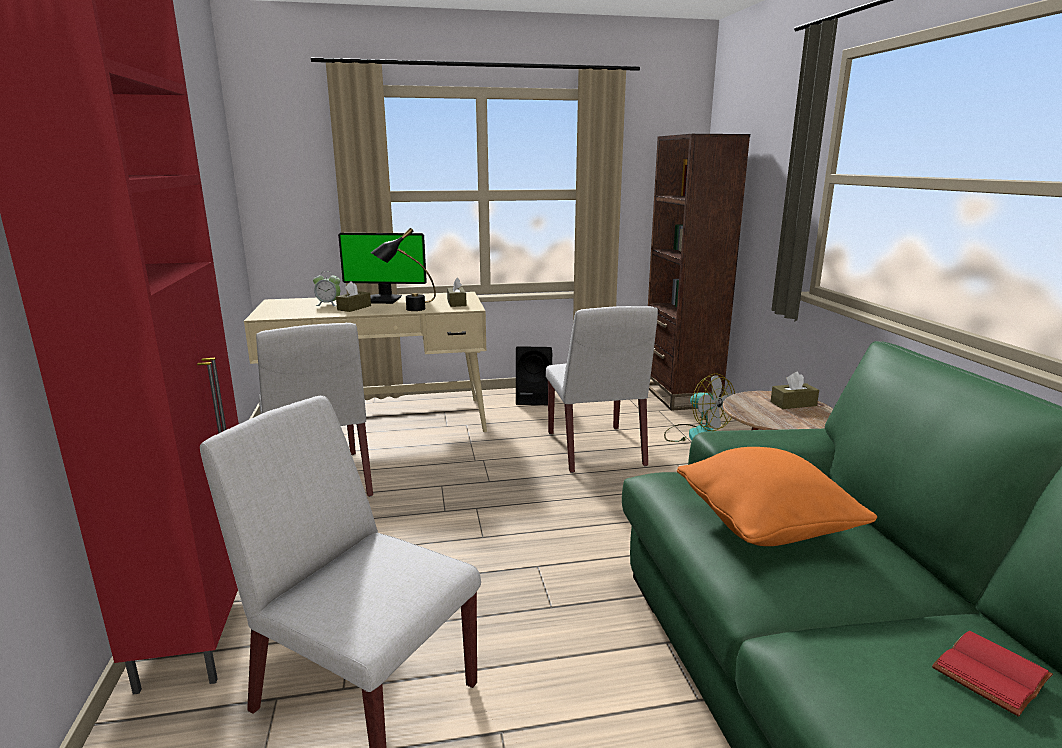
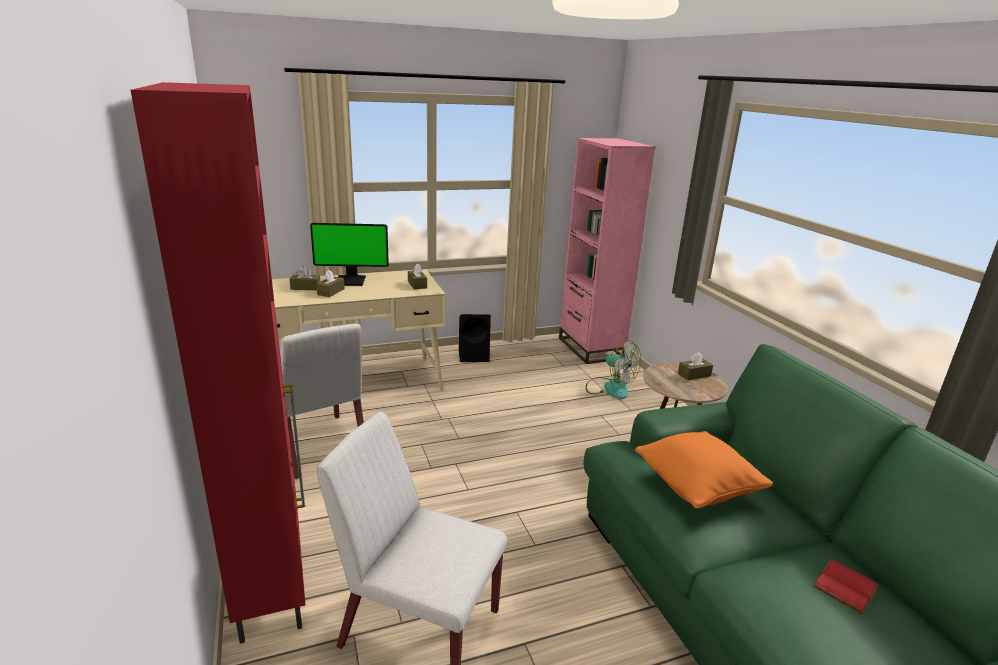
camera: 10 degrees left, 5 degrees up
alarm clock [313,271,340,306] -> brown tissue box [289,266,320,290]
black table lamp [371,228,436,311] -> none
white chair [546,306,658,473] -> none
brown bookcase [648,134,750,411] -> pink bookcase [559,138,656,364]

